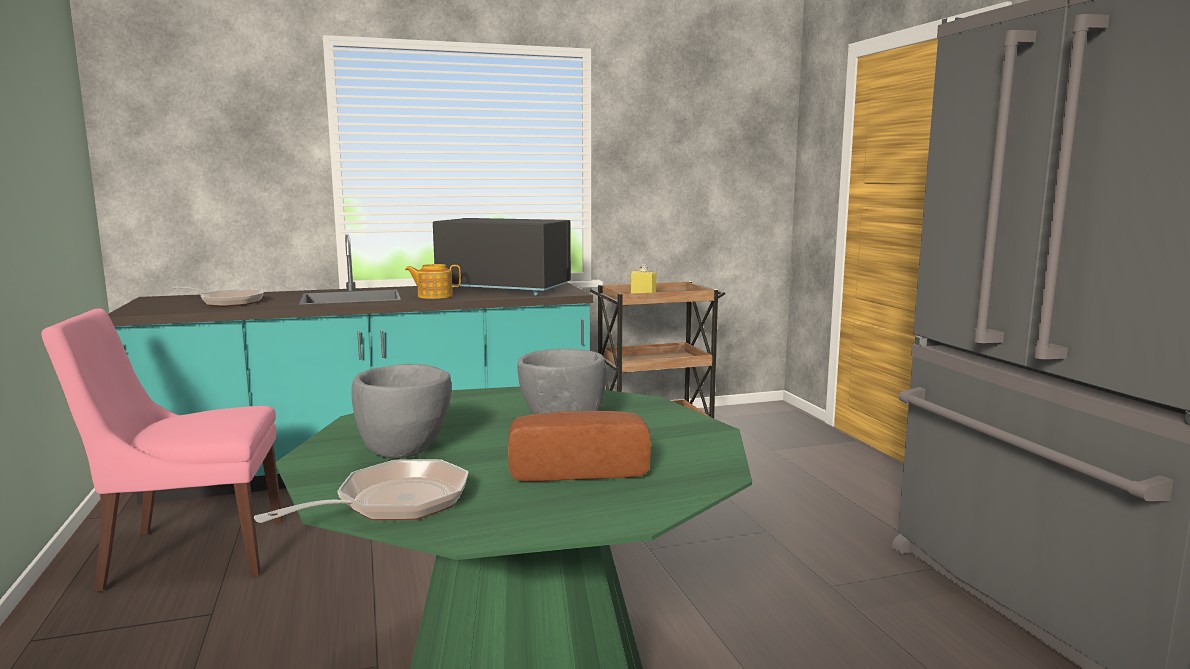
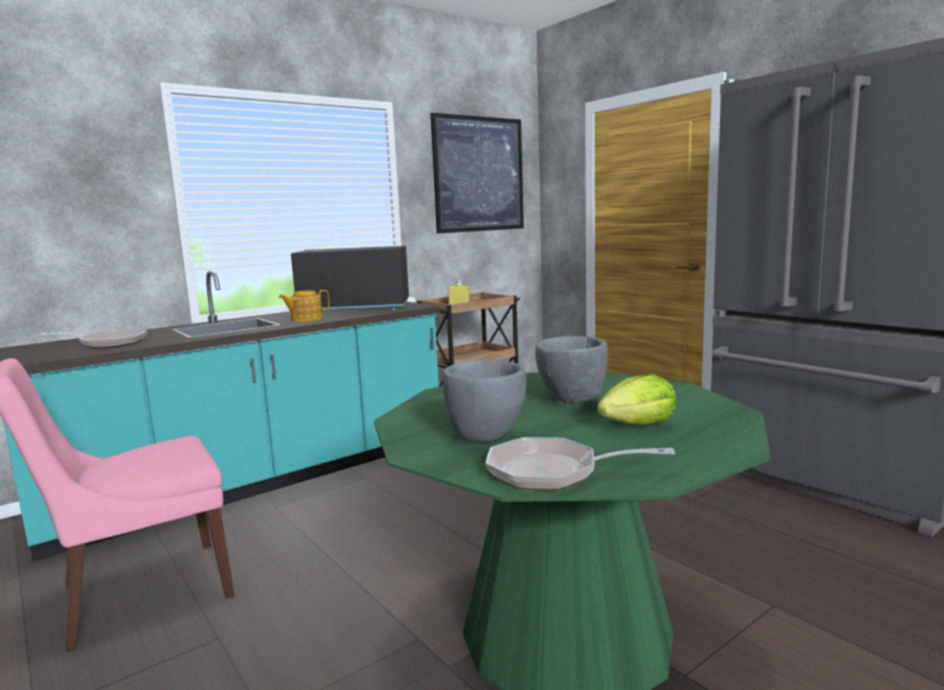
camera: 20 degrees left, 0 degrees up
frying pan [254,459,469,523] -> frying pan turned 105 degrees counterclockwise [486,437,675,490]
bread [508,411,651,481] -> lettuce [597,374,677,425]
none -> picture [431,113,524,233]

